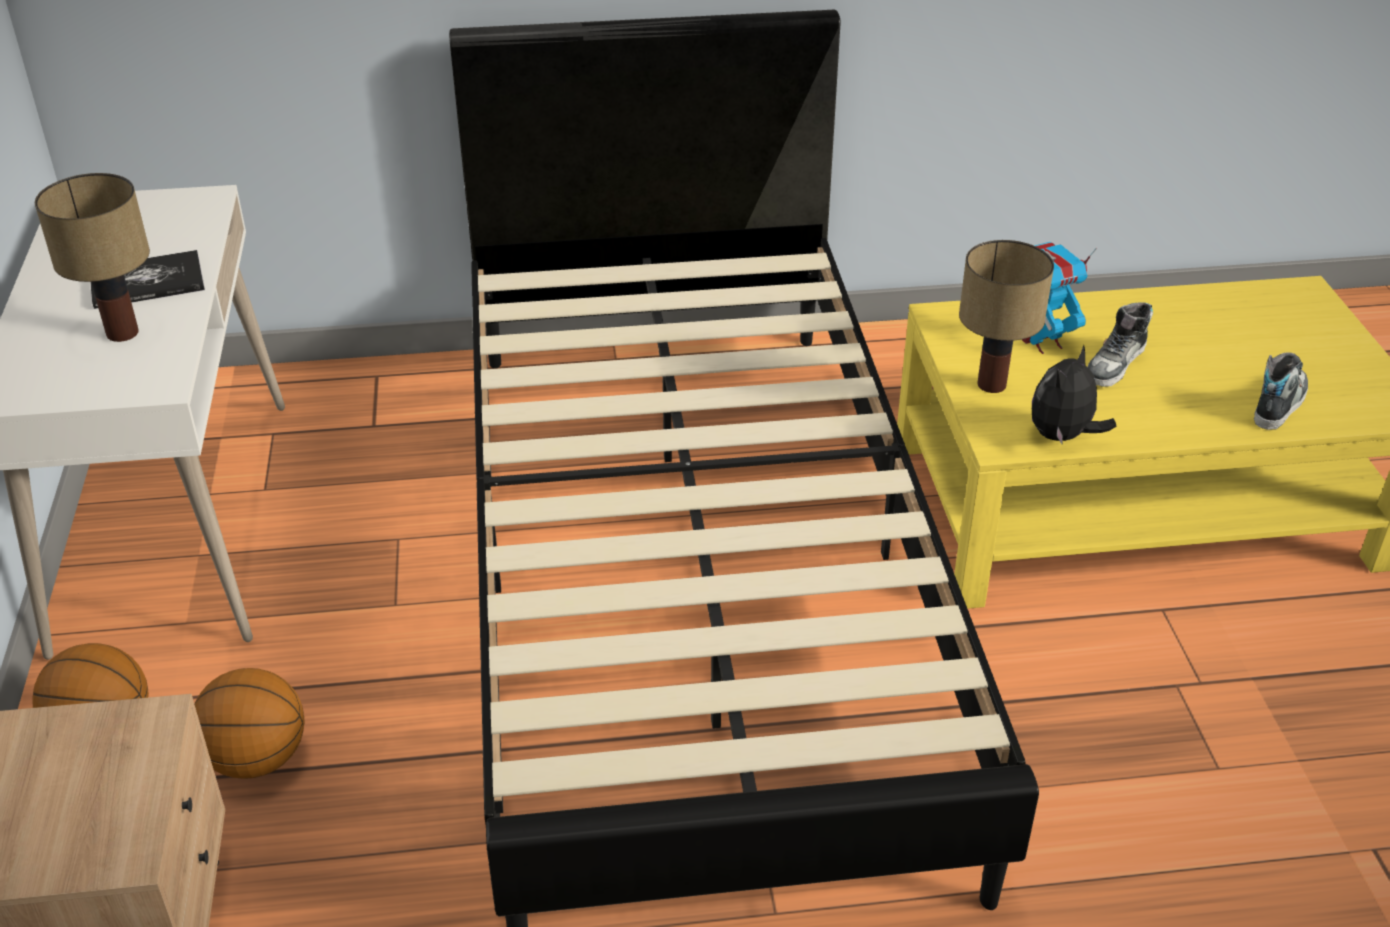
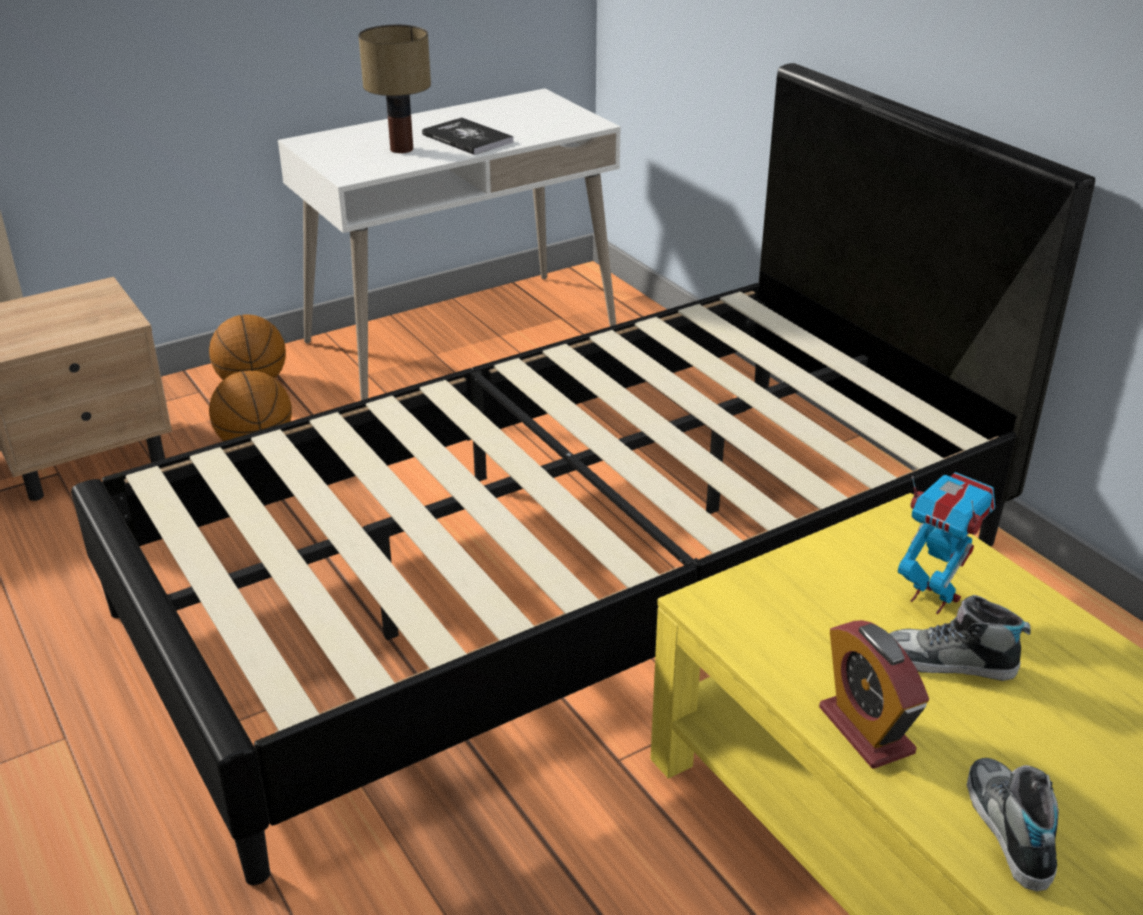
camera: 65 degrees right, 5 degrees down
table lamp [959,240,1054,393] -> none
plush toy [1032,345,1116,444] -> none
shoe [1254,352,1308,430] -> shoe turned 105 degrees counterclockwise [967,758,1059,891]
none -> alarm clock [819,620,929,769]

